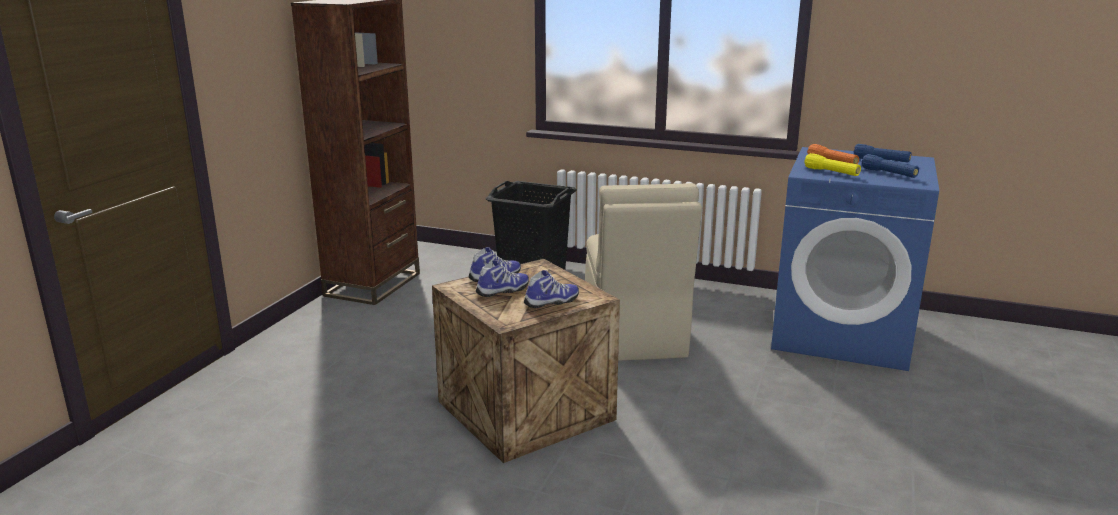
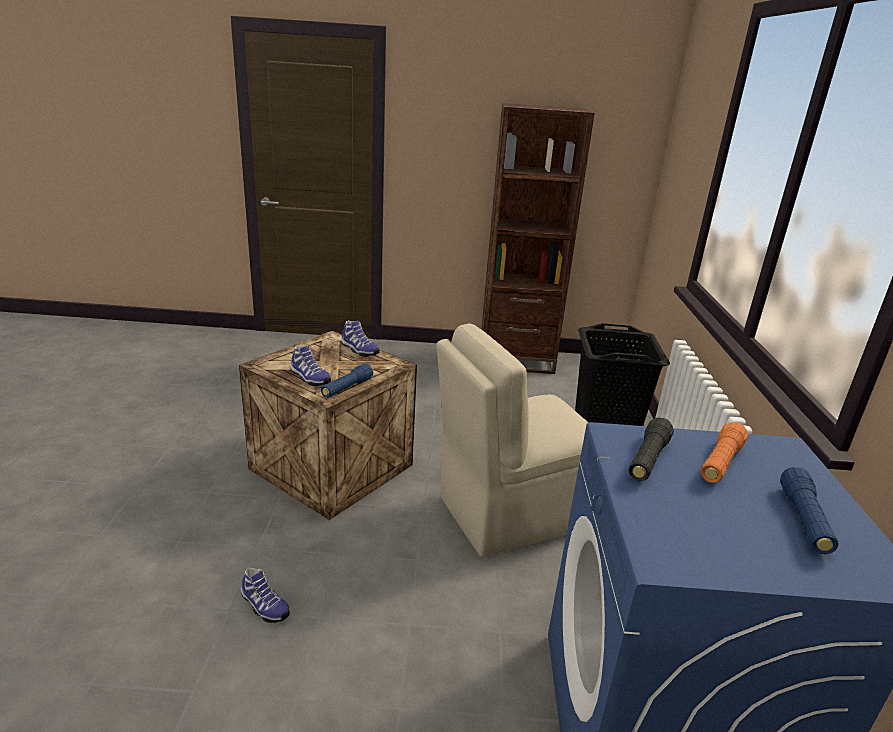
camera: 70 degrees right, 5 degrees up
shoe [476,260,529,297] -> shoe moved to [241,568,290,623]
yellow flashlight [804,153,861,176] -> black flashlight [628,418,674,481]
blue flashlight [862,154,919,178] -> blue flashlight moved to [321,364,373,398]

